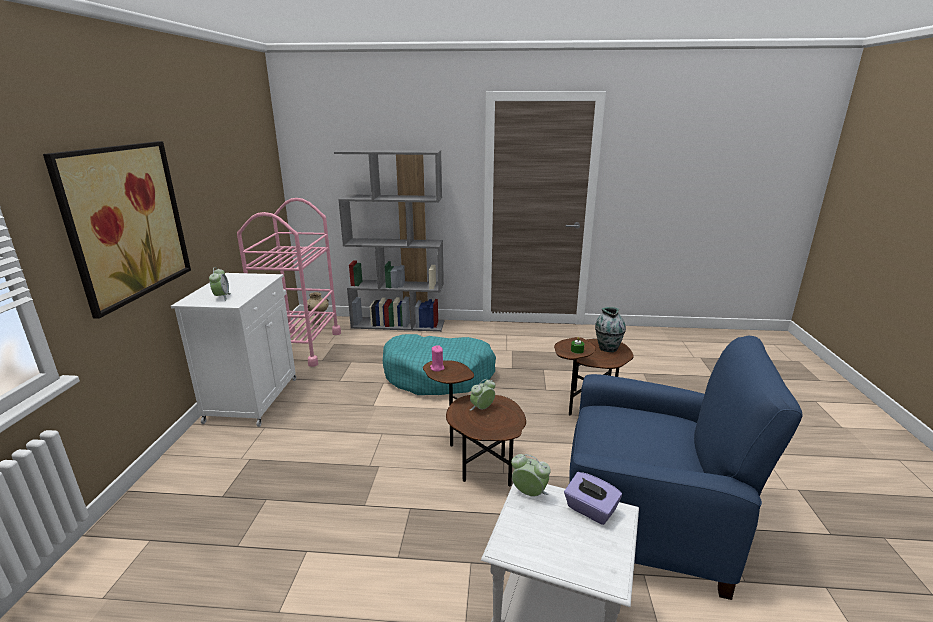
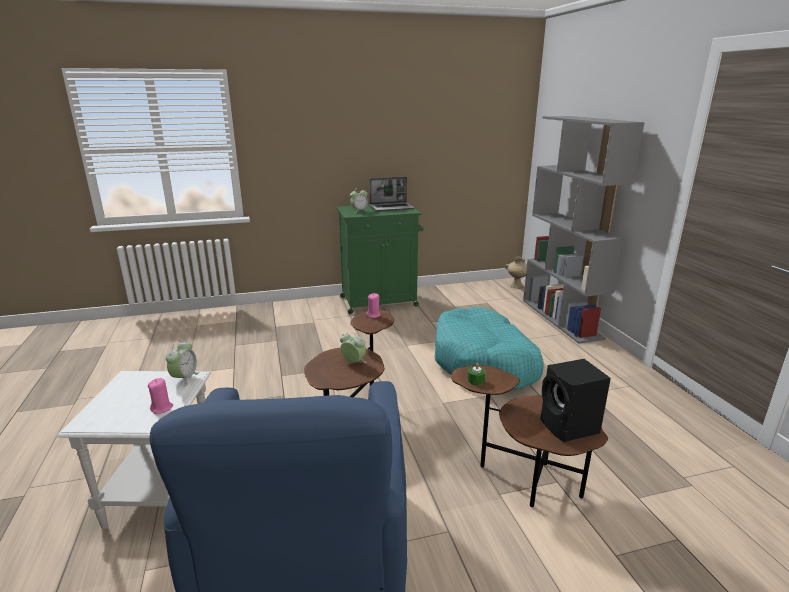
camera: 70 degrees right, 0 degrees up
picture [43,141,191,319] -> none
white cabinet [171,273,296,427] -> green cabinet [336,205,423,314]
pink cart [237,198,341,367] -> none
purple tissue box [564,472,622,525] -> pink candle [148,378,173,414]
vase [595,307,626,352] -> black speaker [541,359,611,442]
none -> laptop [369,177,415,211]

